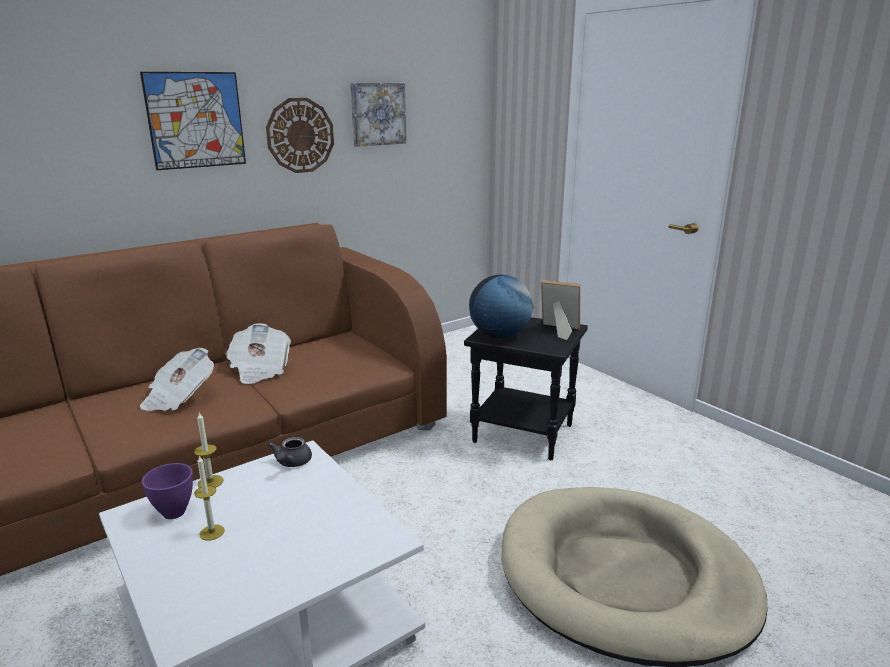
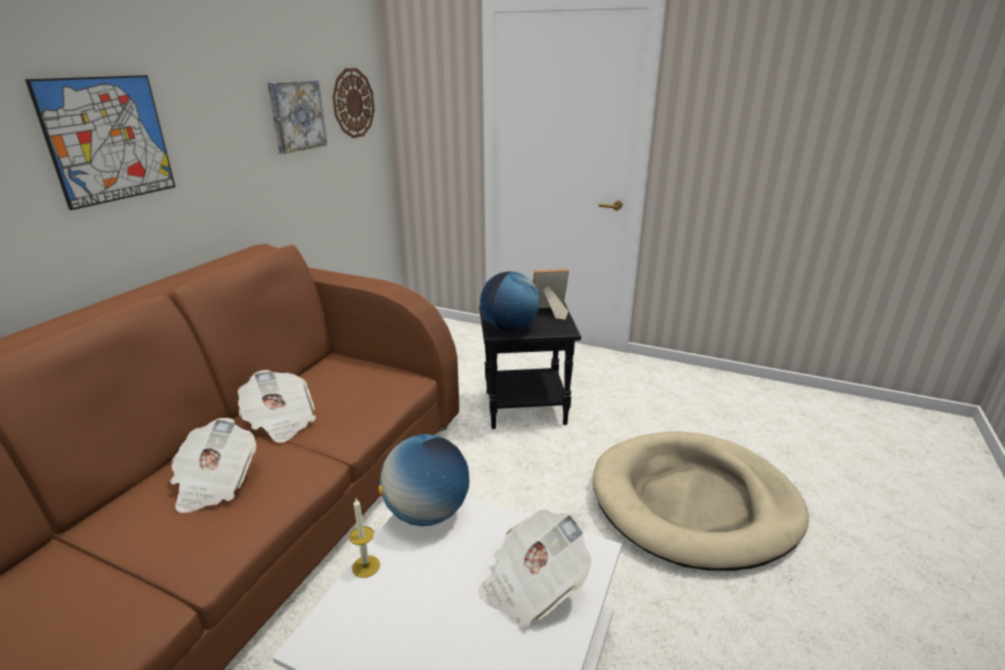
camera: 30 degrees left, 5 degrees up
purple bowl [142,463,193,519] -> none
candle [194,455,225,541] -> none
wall clock [266,98,334,173] -> wall clock moved to [332,68,375,138]
grey teapot [268,437,312,467] -> globe [378,434,469,526]
none -> newspaper [478,509,591,628]

